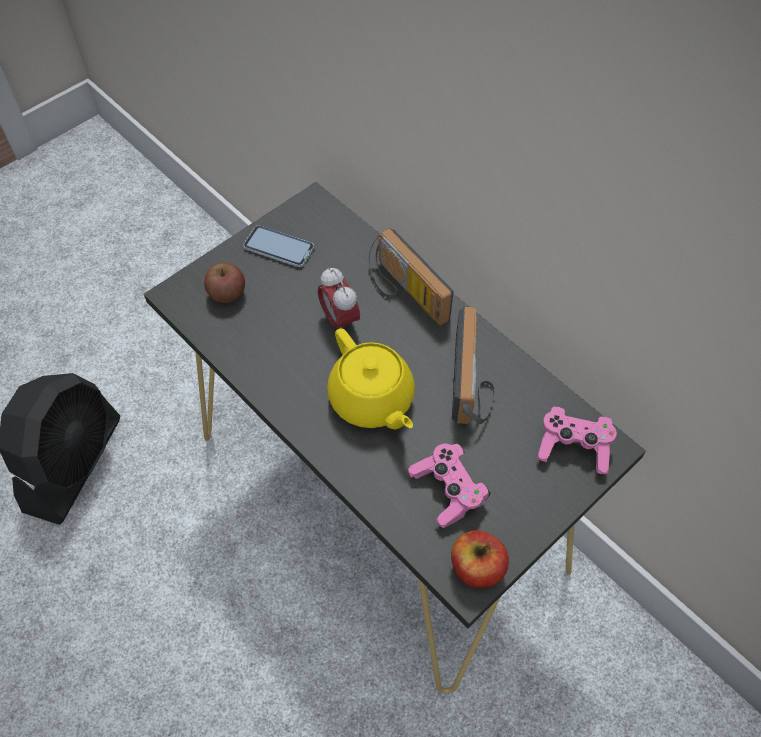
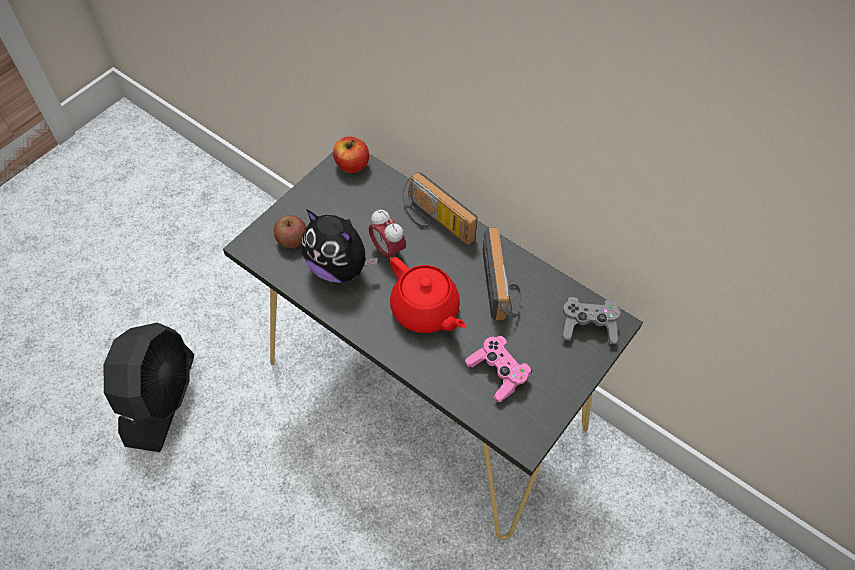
camera: 10 degrees left, 0 degrees up
phone [243,225,314,267] -> none
yellow teapot [327,328,415,430] -> red teapot [390,257,467,333]
apple [451,530,509,588] -> apple moved to [333,137,369,173]
pink game controller [537,406,617,474] -> grey game controller [562,297,620,344]
none -> plush toy [302,209,378,283]

